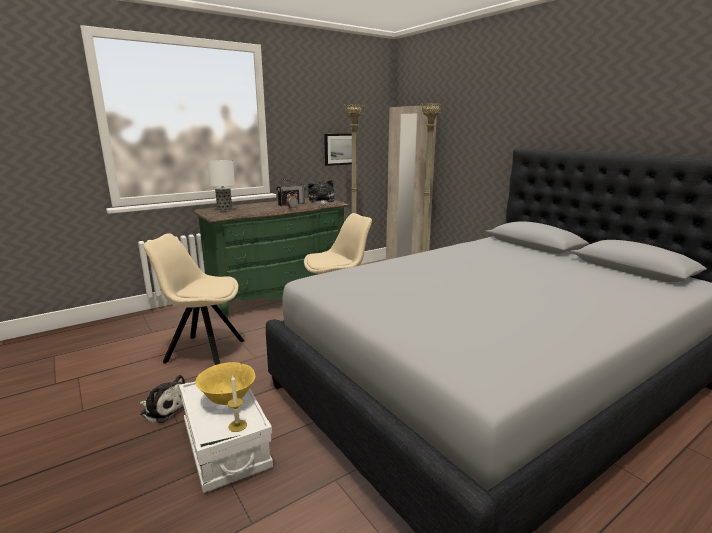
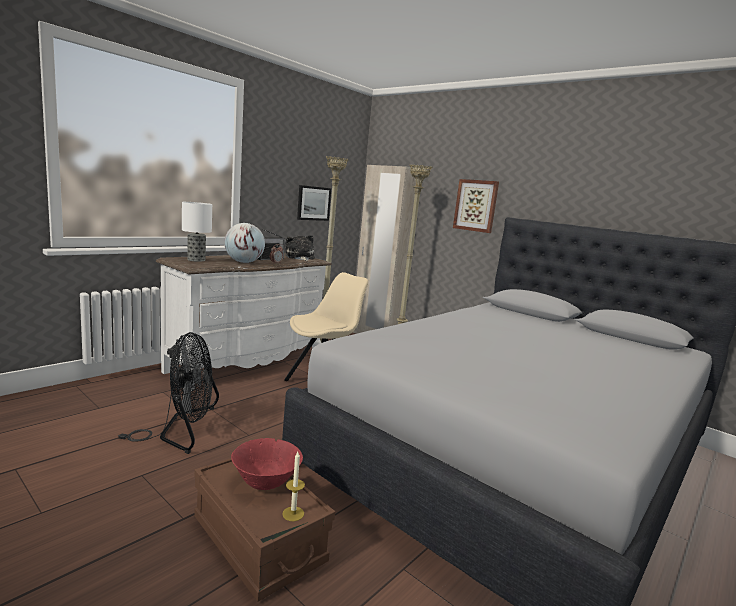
camera: 15 degrees left, 5 degrees down
plush toy [139,375,185,423] -> none
beige chair [143,233,244,365] -> black fan [119,332,219,454]
white storage box [179,381,273,493] -> brown storage box [194,458,335,602]
green dresser [194,198,349,319] -> white dresser [156,253,332,389]
yellow bowl [196,362,255,405] -> red bowl [231,438,303,490]
none -> globe [224,223,265,263]
none -> picture [453,179,499,233]

